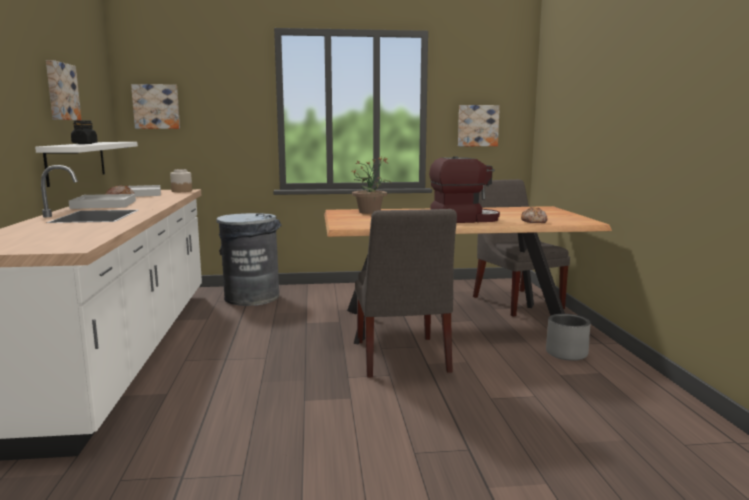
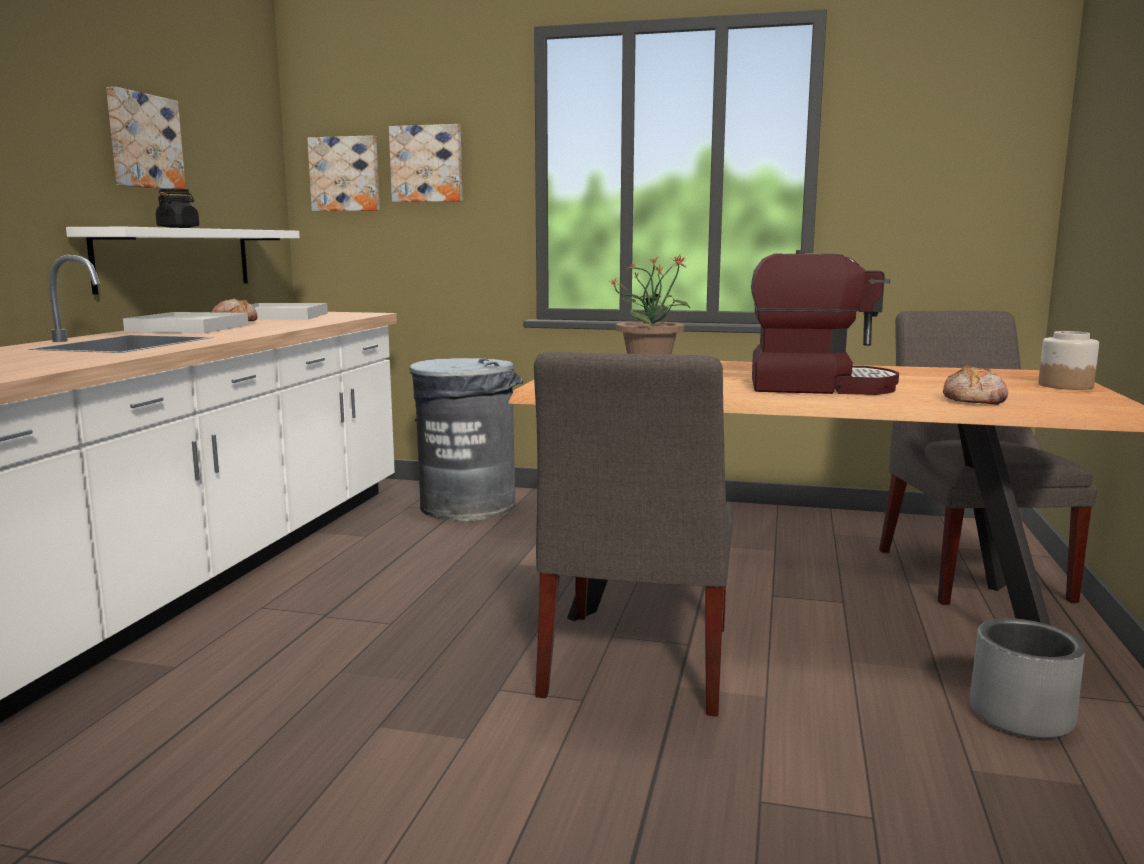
camera: 20 degrees right, 0 degrees up
jar [170,169,192,192] -> jar moved to [1038,331,1099,390]
picture [458,105,500,146] -> picture moved to [389,124,462,202]

